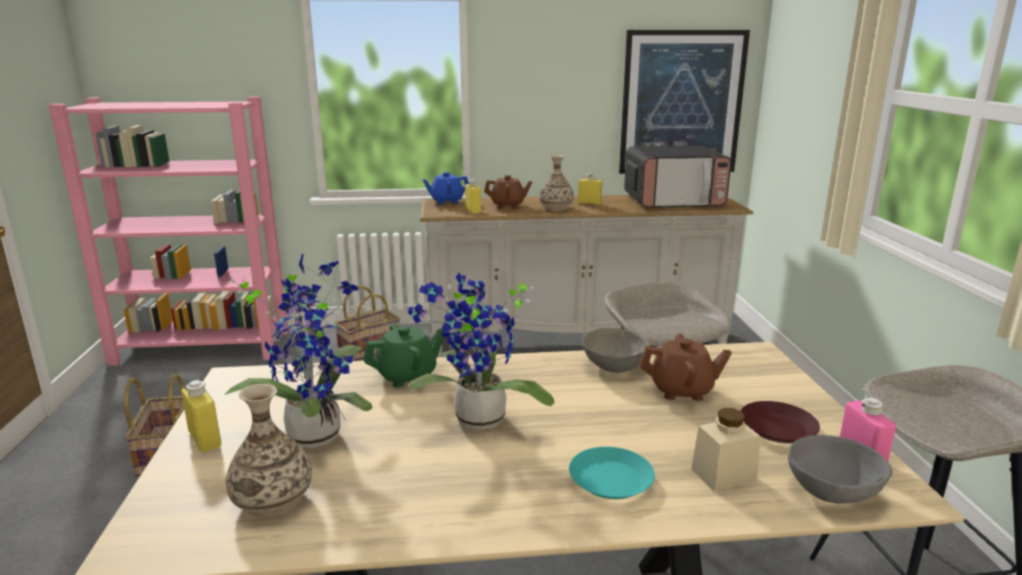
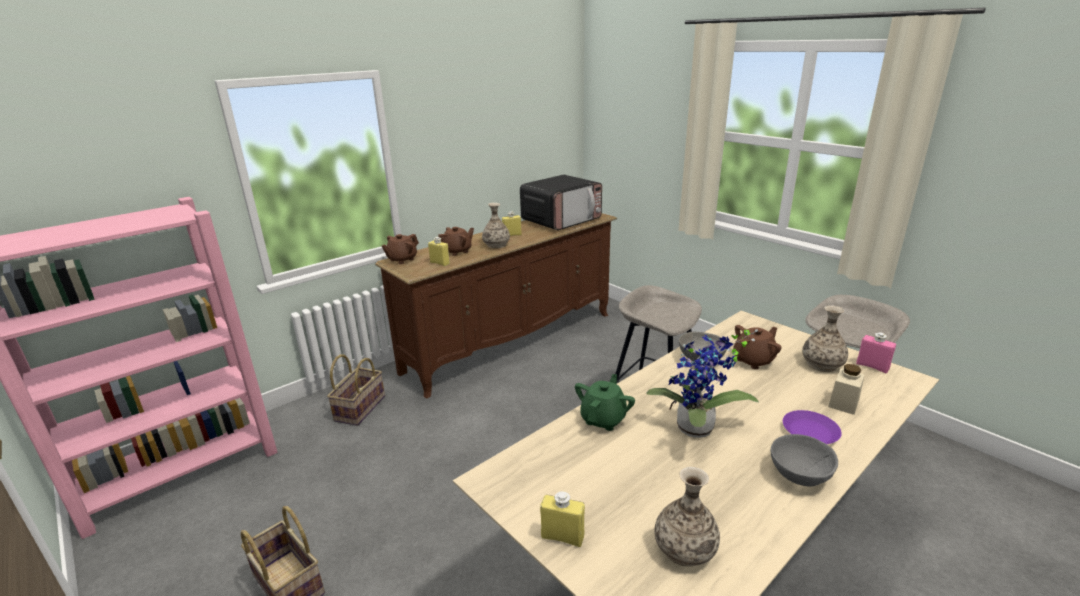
camera: 35 degrees left, 5 degrees up
potted plant [224,254,372,448] -> none
grey cabinet [420,195,754,357] -> brown cabinet [375,213,617,398]
blue teapot [422,172,469,205] -> brown teapot [382,234,419,264]
turquoise plate [569,447,655,499] -> purple plate [783,410,842,444]
picture [619,30,750,174] -> none
brown plate [741,401,820,443] -> vase [802,305,848,372]
grey bowl [788,435,892,504] -> grey bowl moved to [771,434,838,486]

